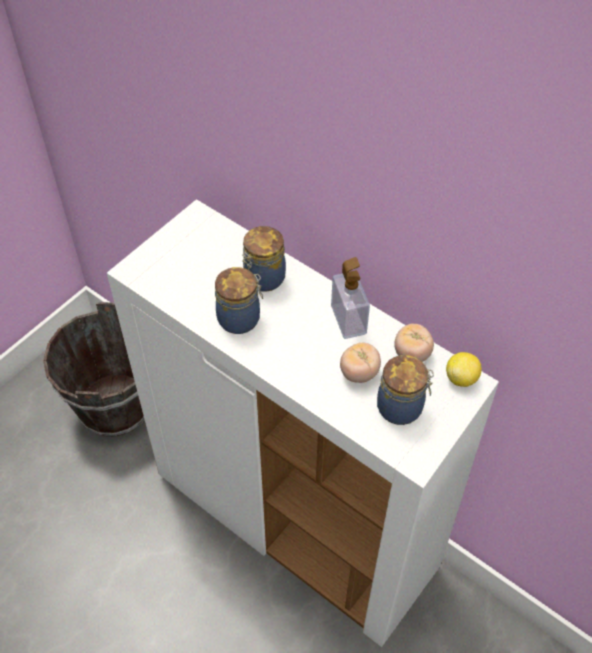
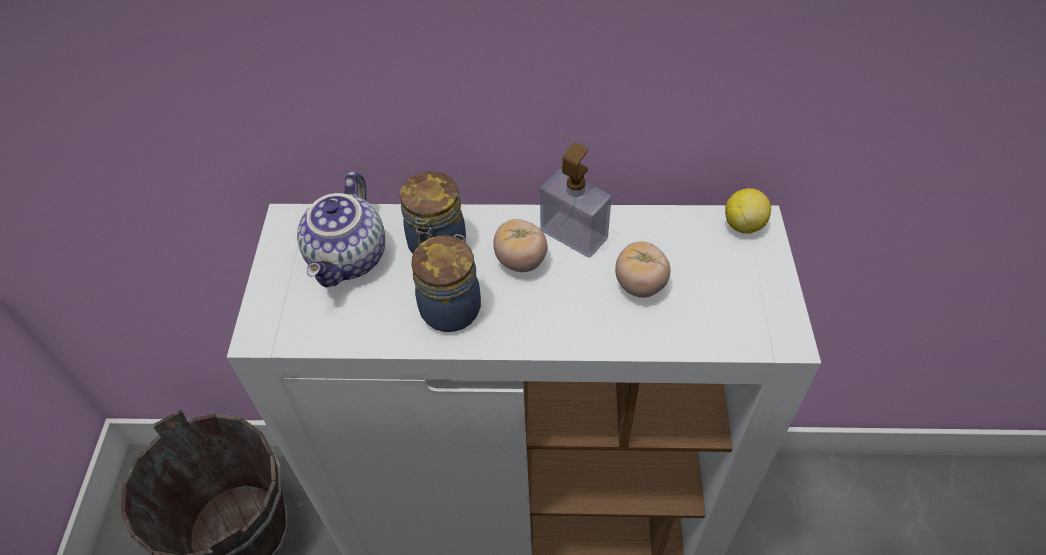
camera: 35 degrees left, 0 degrees up
jar [377,355,434,425] -> none
tomato [394,324,434,362] -> tomato moved to [493,219,548,272]
none -> teapot [297,171,385,288]

